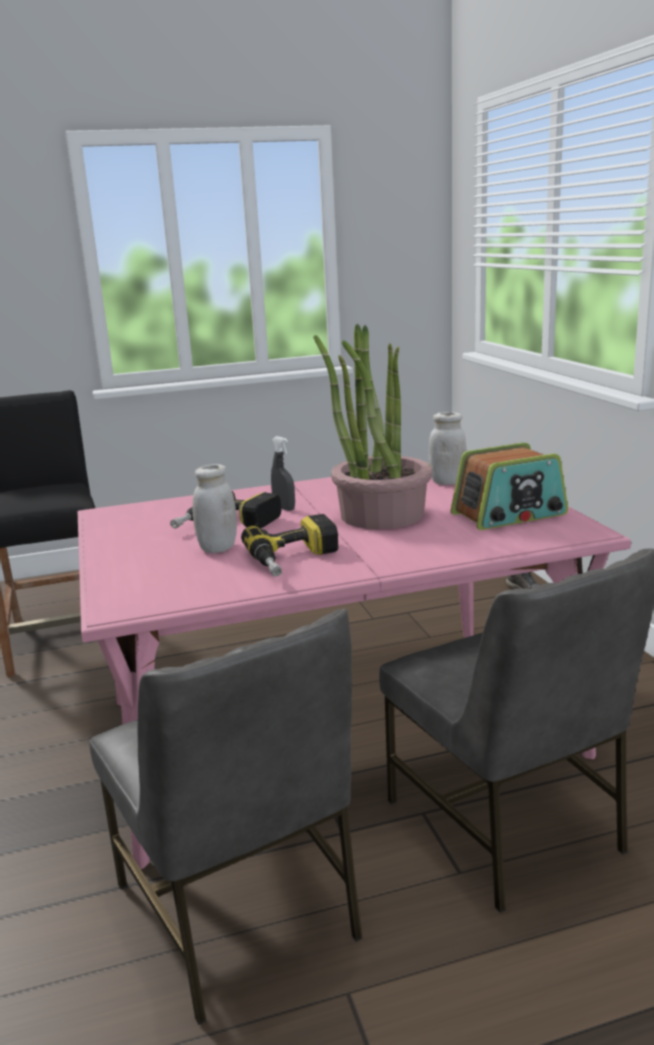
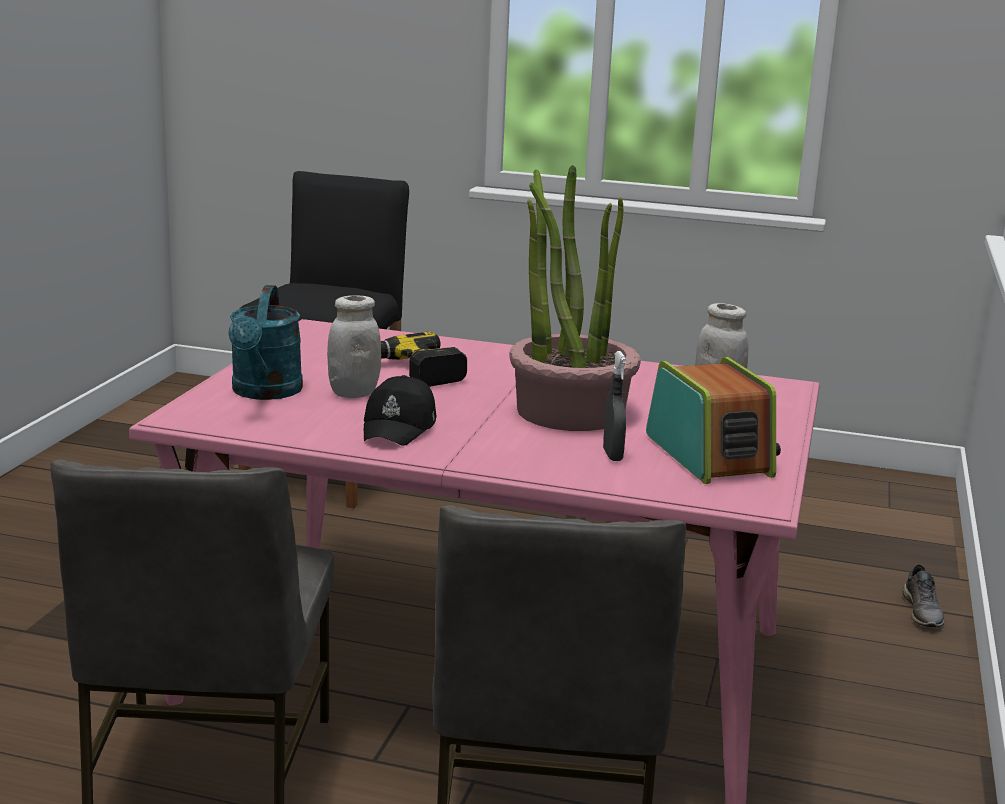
camera: 30 degrees right, 0 degrees up
power drill [241,514,338,577] -> black cap [364,375,436,446]
grey spray bottle [271,436,295,511] -> grey spray bottle moved to [603,351,627,461]
radio [451,442,568,530] -> radio turned 120 degrees counterclockwise [646,357,781,484]
none -> turquoise watering can [228,285,303,400]

